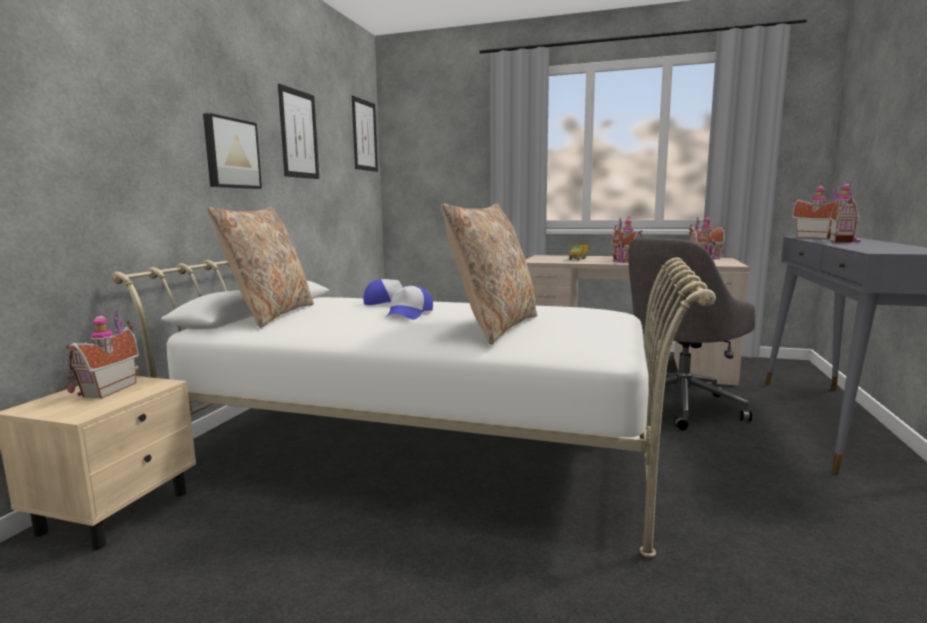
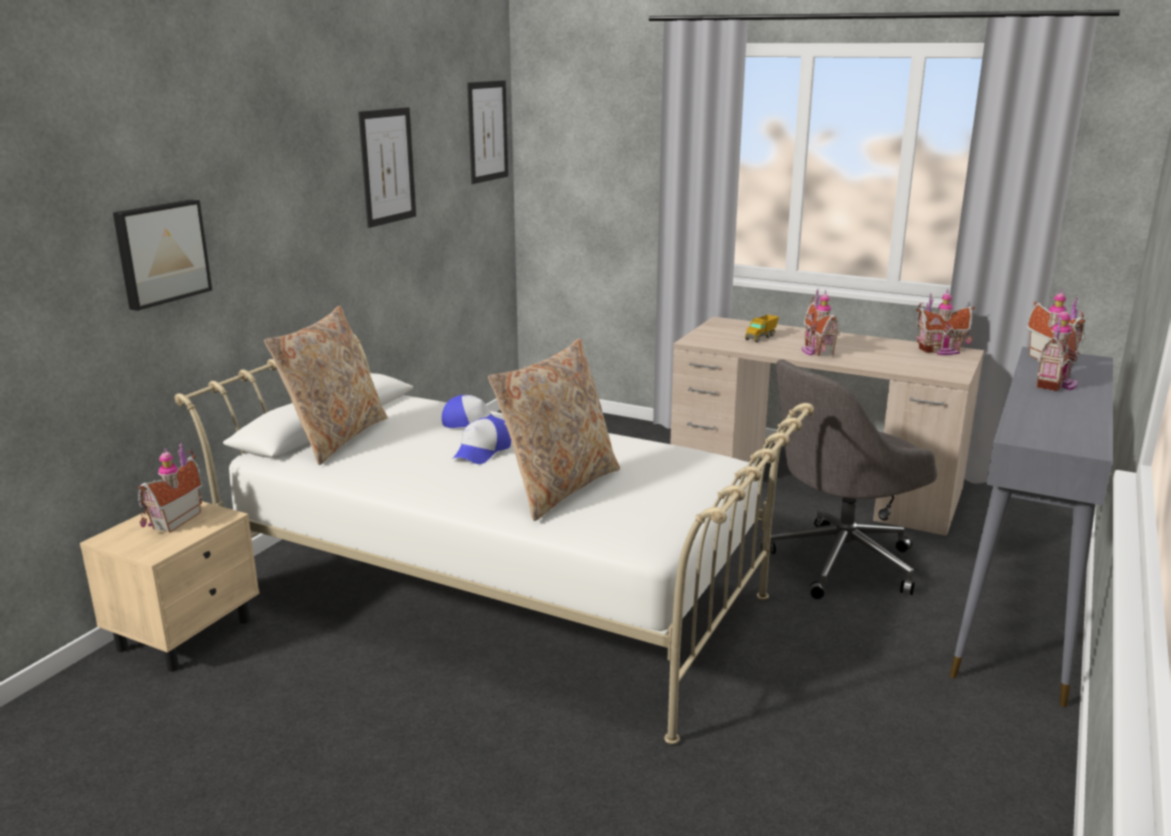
camera: 10 degrees right, 10 degrees up
picture [203,113,262,189] -> picture moved to [113,199,212,311]

